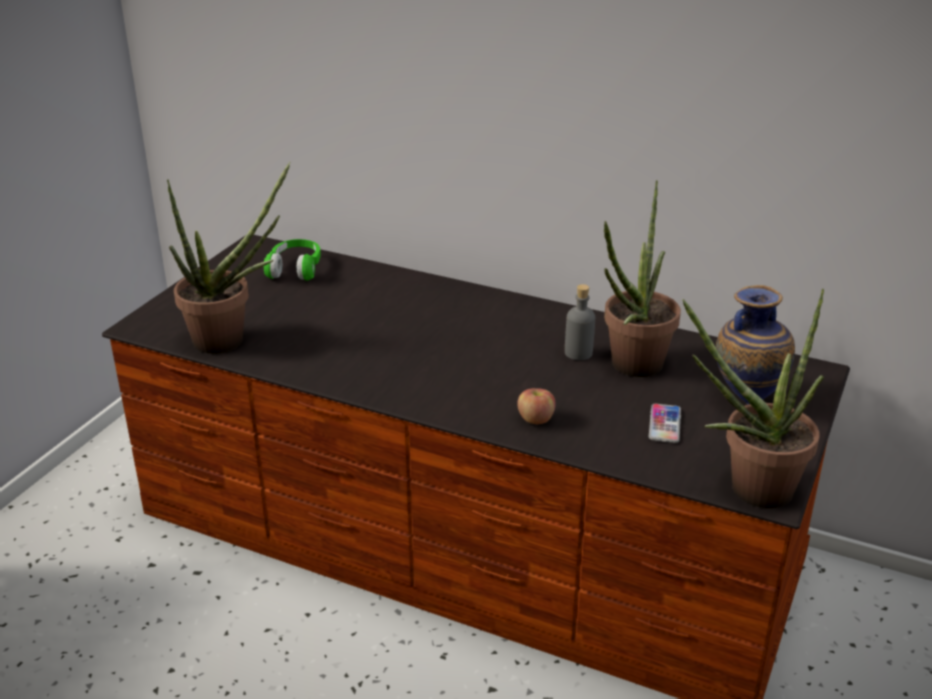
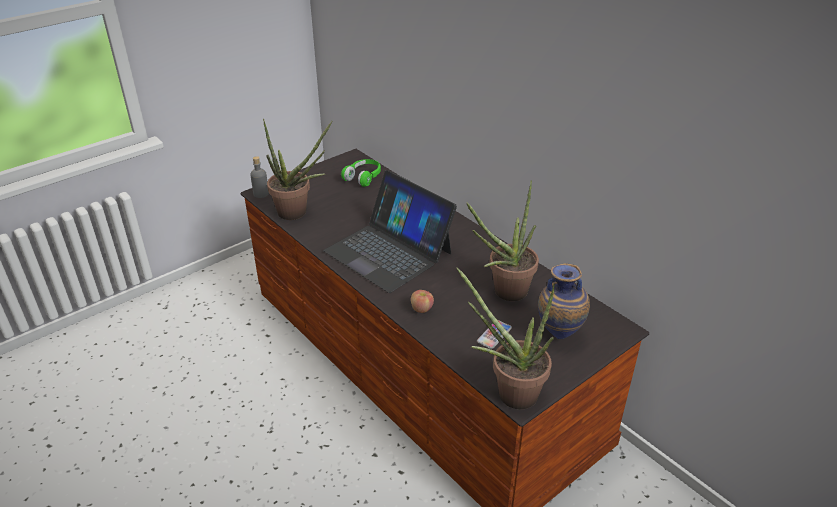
camera: 25 degrees right, 5 degrees up
grey bottle [565,284,595,360] -> grey bottle moved to [250,156,269,198]
none -> laptop [324,170,457,293]

